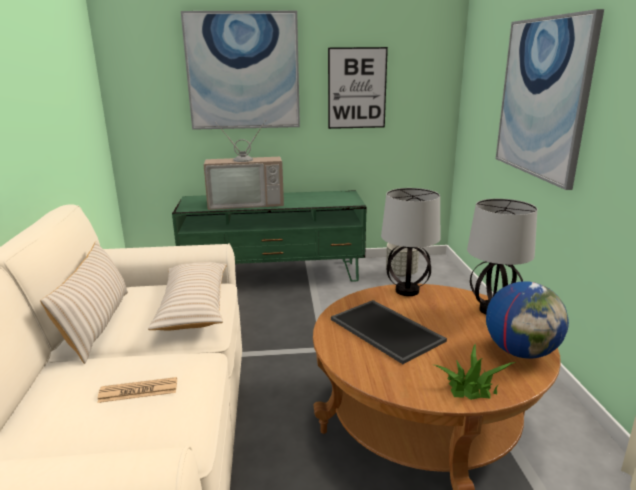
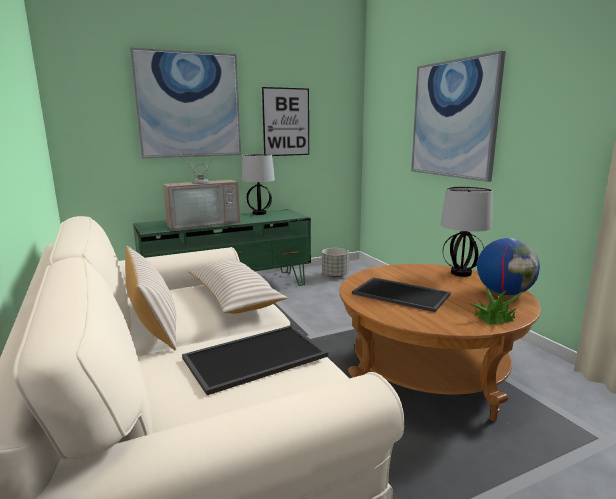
camera: 20 degrees left, 5 degrees down
newspaper [97,377,177,403] -> tray [182,325,328,395]
table lamp [381,188,440,296] -> table lamp moved to [242,154,275,215]

